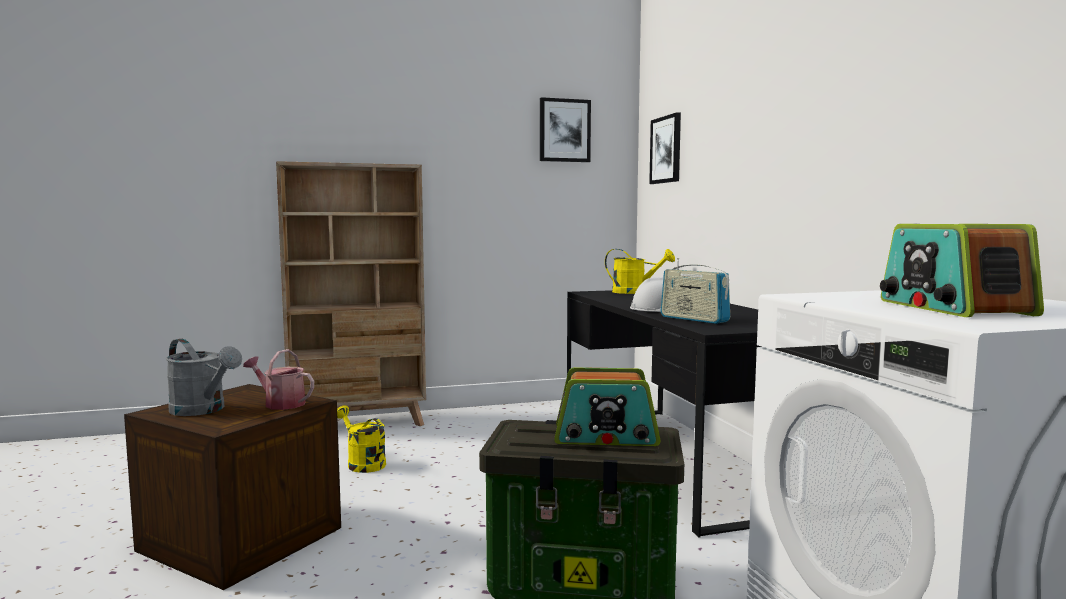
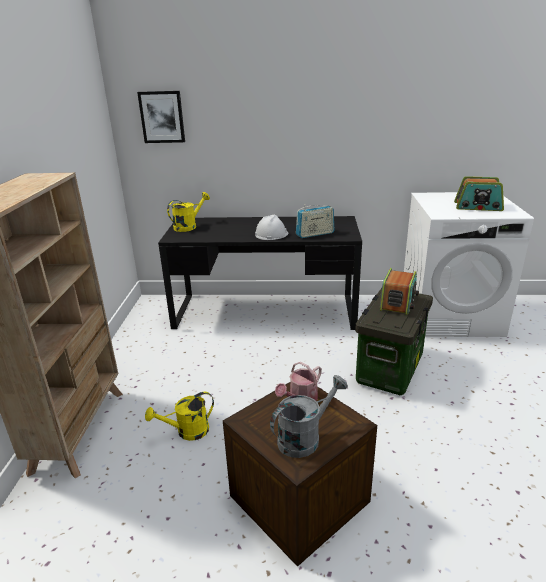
camera: 70 degrees left, 20 degrees up
picture [540,97,591,162] -> none

